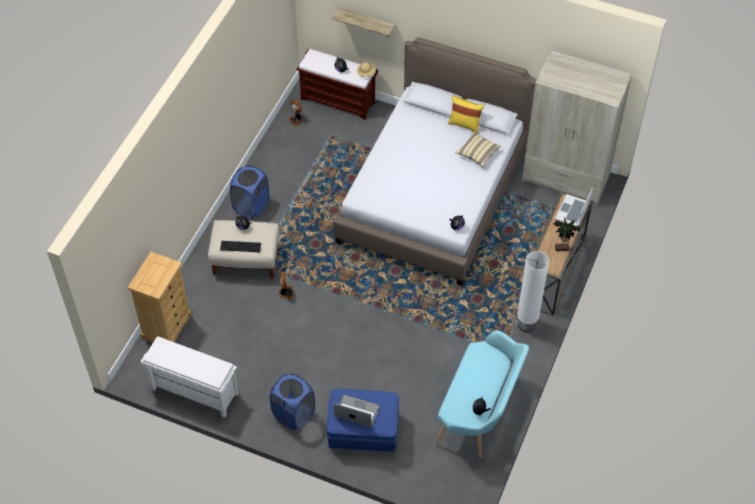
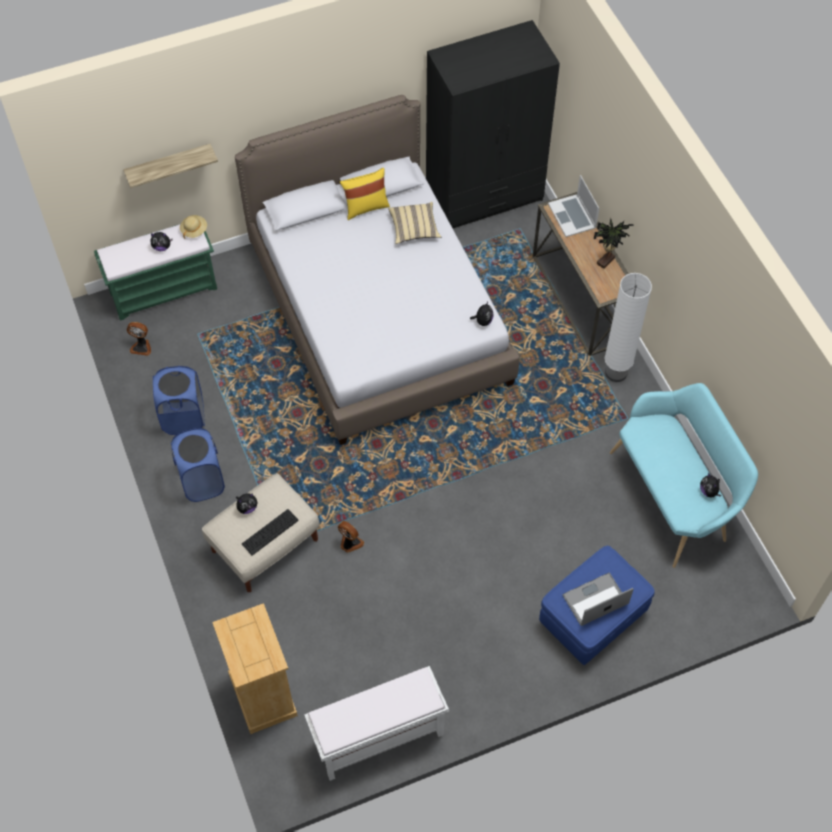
camera: 45 degrees left, 5 degrees up
blue laundry basket [270,374,315,430] -> blue laundry basket moved to [153,366,205,435]
brown bench [296,48,378,120] -> green bench [94,224,217,321]
beige wardrobe [522,51,632,205] -> black wardrobe [426,20,560,228]

